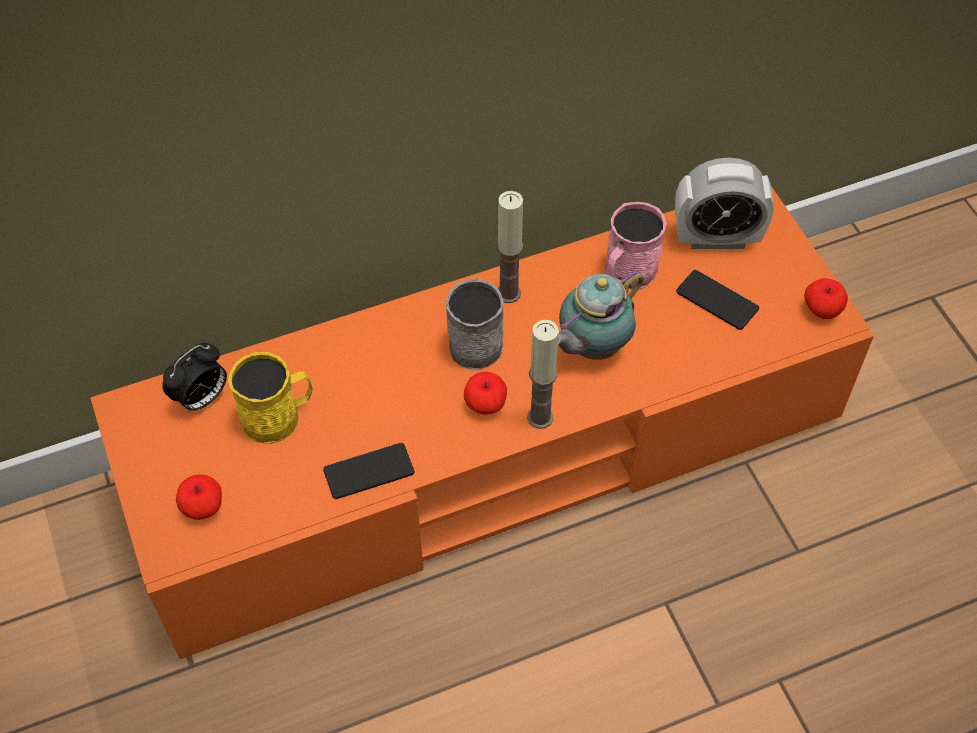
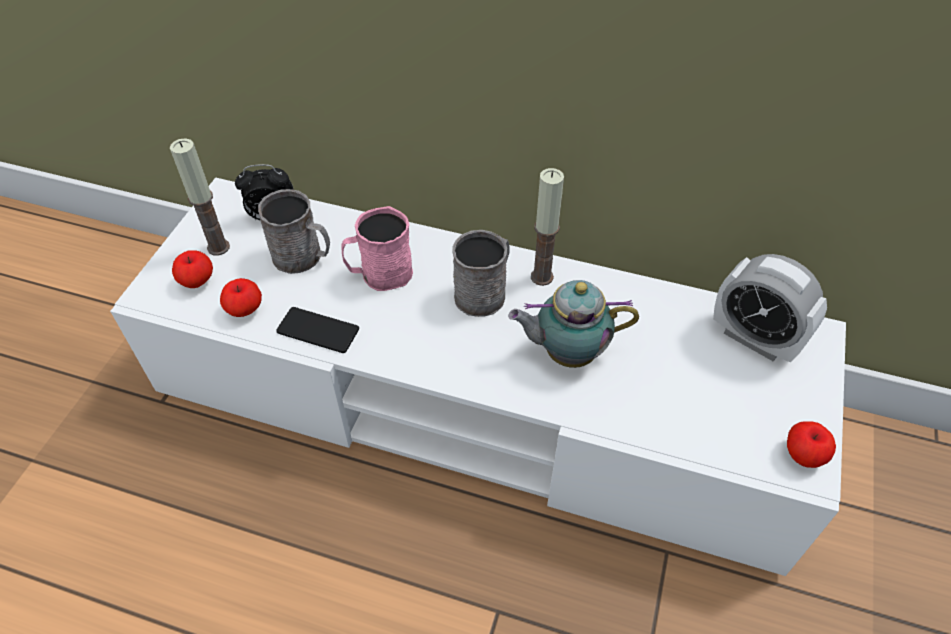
camera: 40 degrees right, 5 degrees down
orange tv stand [90,186,874,659] -> white tv stand [110,178,846,576]
yellow mug [228,352,313,444] -> grey mug [258,189,330,274]
apple [464,372,507,414] -> apple moved to [220,278,262,317]
candle [527,320,559,429] -> candle moved to [170,138,230,256]
pink mug [605,202,666,290] -> pink mug moved to [341,206,413,291]
phone [676,270,759,330] -> none

